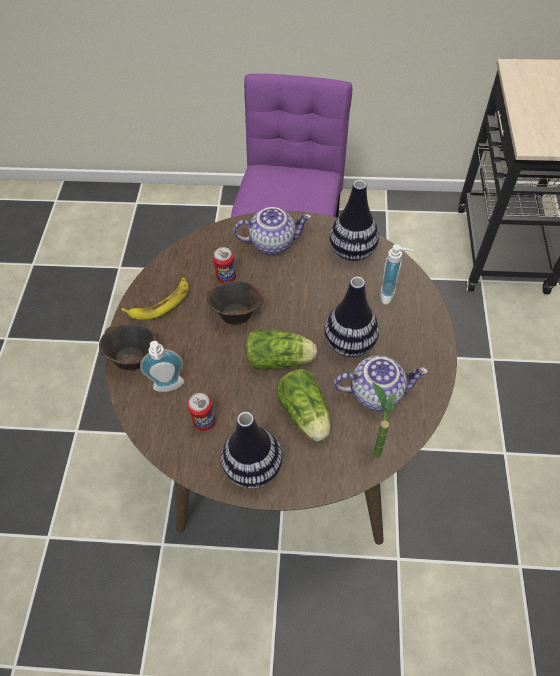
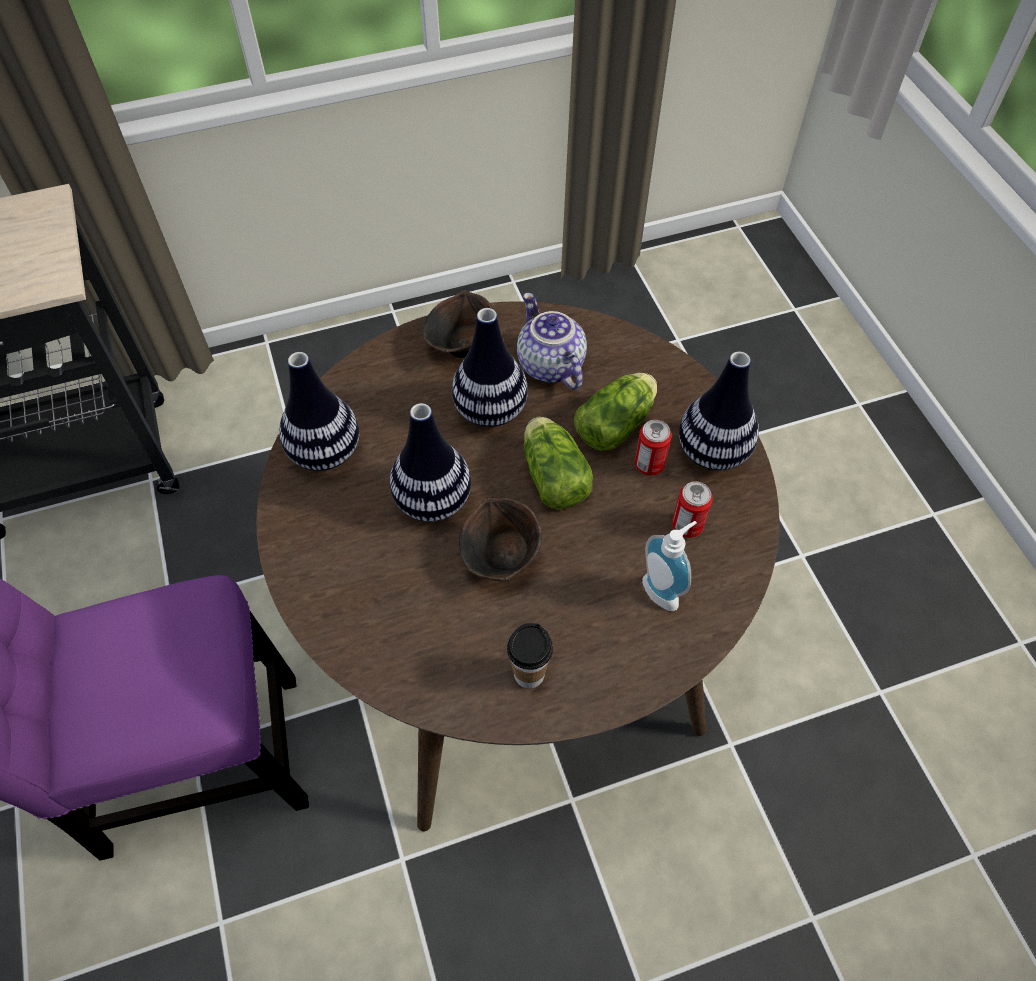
camera: 115 degrees left, 0 degrees up
brown bowl [99,324,157,371] -> brown bowl moved to [423,290,493,358]
banana [121,278,189,320] -> cup [507,623,553,688]
can [213,247,236,284] -> can moved to [635,420,672,476]
teapot [233,207,311,255] -> none
potted plant [372,382,395,458] -> none
soap dispenser [380,244,413,305] -> none
none -> vase [390,403,471,522]

